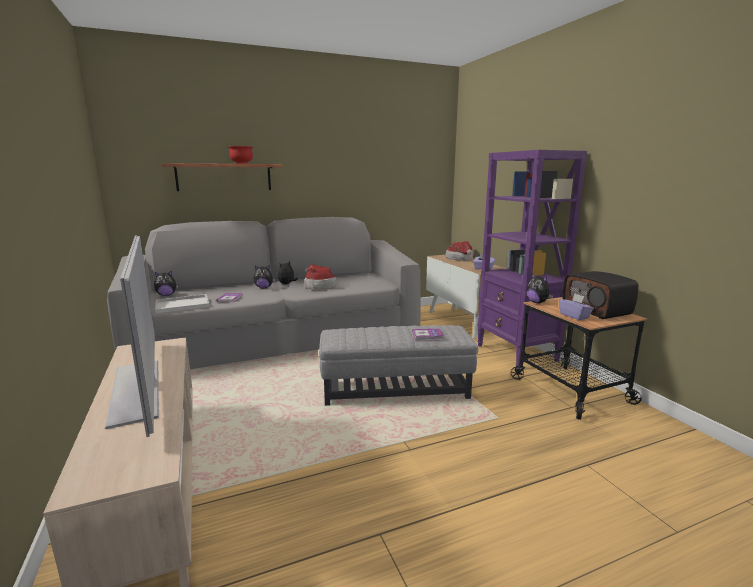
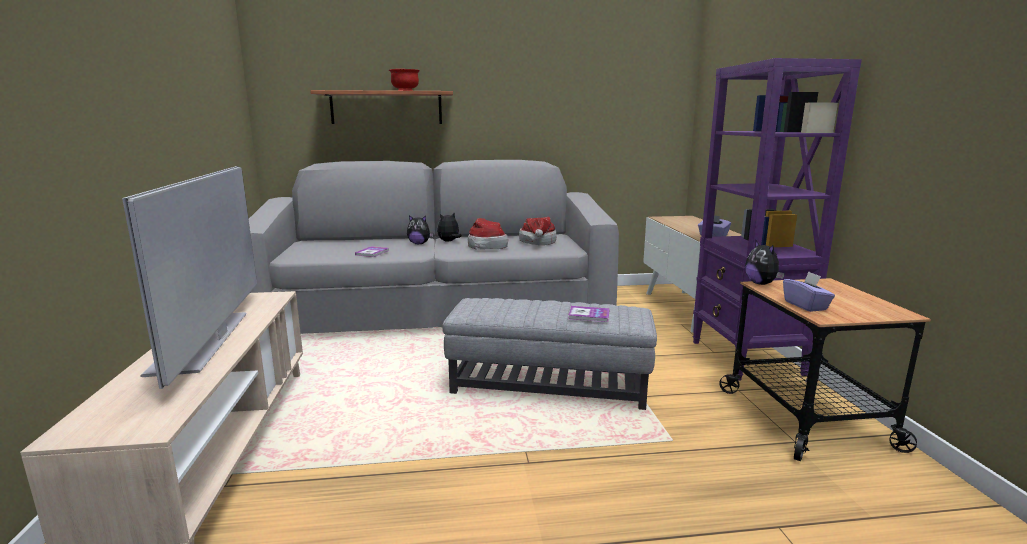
camera: 15 degrees right, 0 degrees up
plush toy [154,270,178,296] -> none
white tray [155,294,210,313] -> none
hat [446,241,473,261] -> hat moved to [519,217,556,245]
radio [562,271,638,319] -> none

